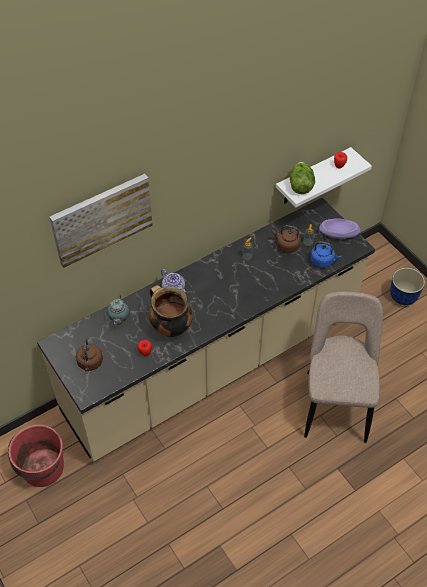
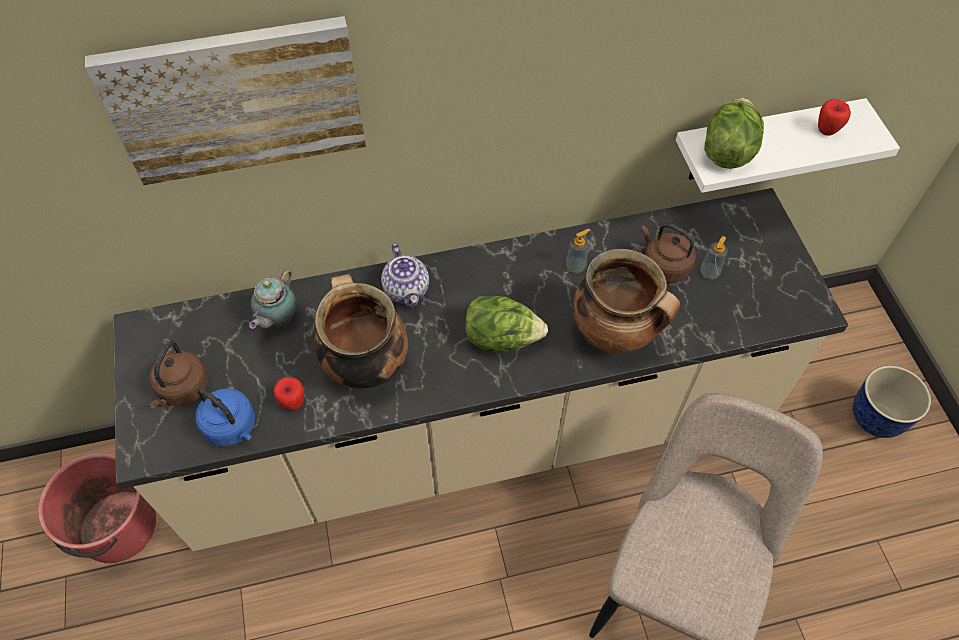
camera: 20 degrees right, 5 degrees up
blue kettle [310,241,342,268] -> blue kettle moved to [196,388,255,446]
purple bowl [319,218,361,239] -> none
none -> lettuce [465,296,548,351]
none -> cooking pot [573,249,680,353]

